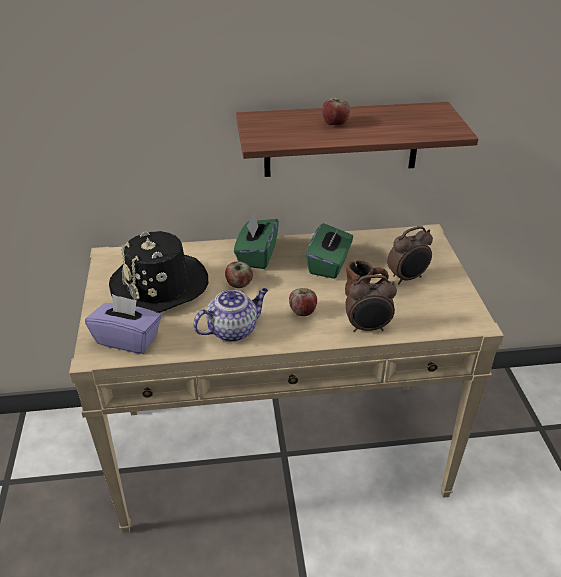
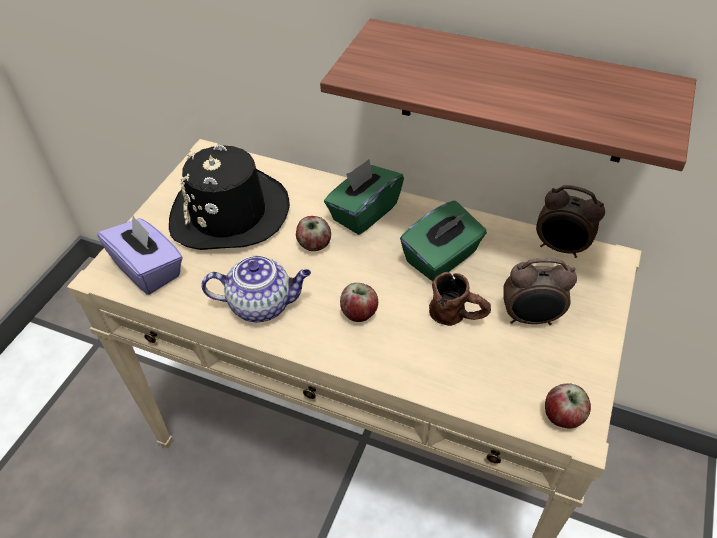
camera: 30 degrees right, 10 degrees up
apple [322,98,350,125] -> apple moved to [545,383,591,429]
alarm clock [345,275,397,332] -> alarm clock moved to [536,185,605,258]

